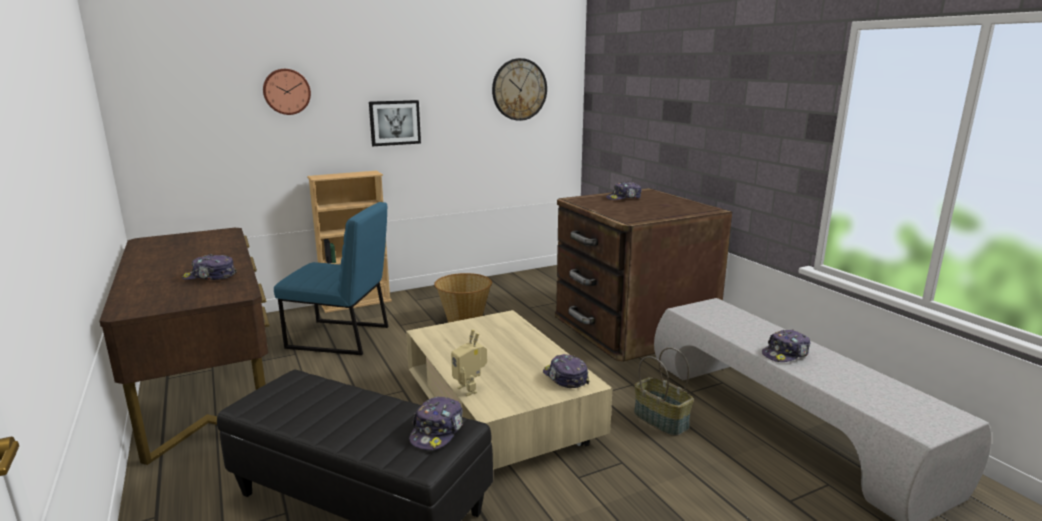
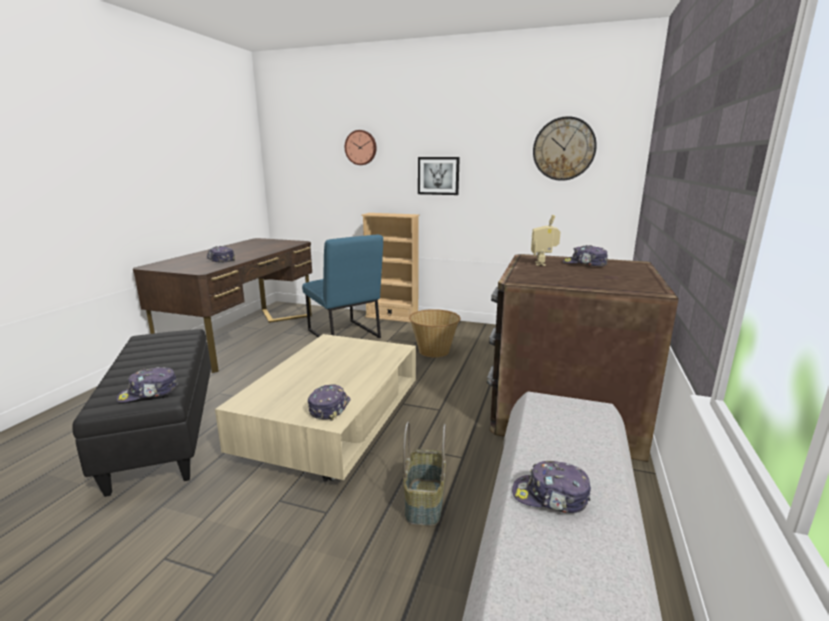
camera: 45 degrees right, 0 degrees up
toy robot [451,329,487,396] -> toy robot moved to [531,215,561,266]

